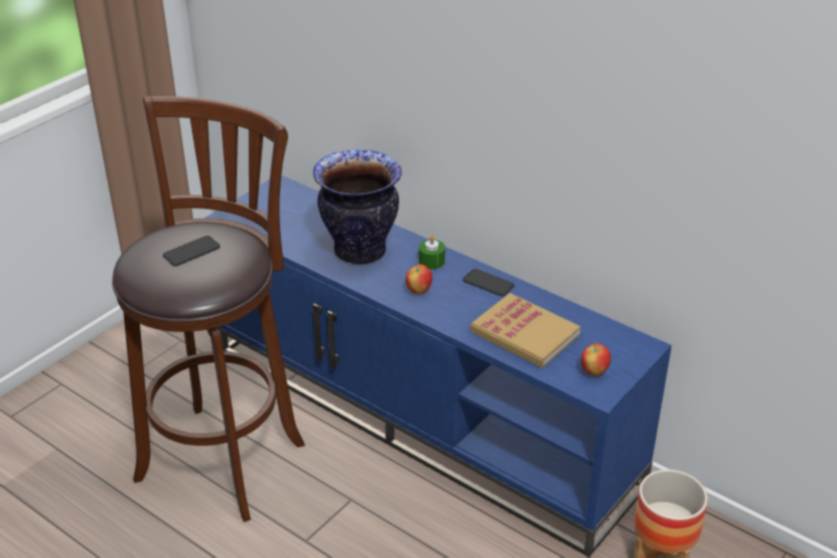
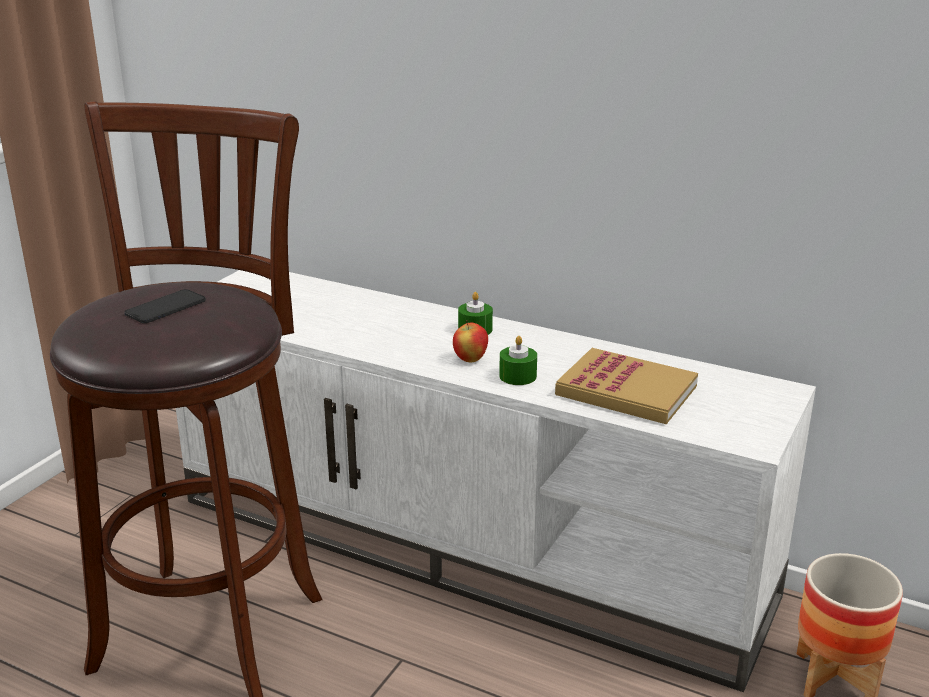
camera: 10 degrees left, 10 degrees down
blue tv stand [205,175,672,557] -> white tv stand [176,270,816,692]
vase [313,150,402,264] -> none
phone [463,269,514,296] -> none
apple [581,343,611,376] -> none
none -> green candle [499,336,537,385]

